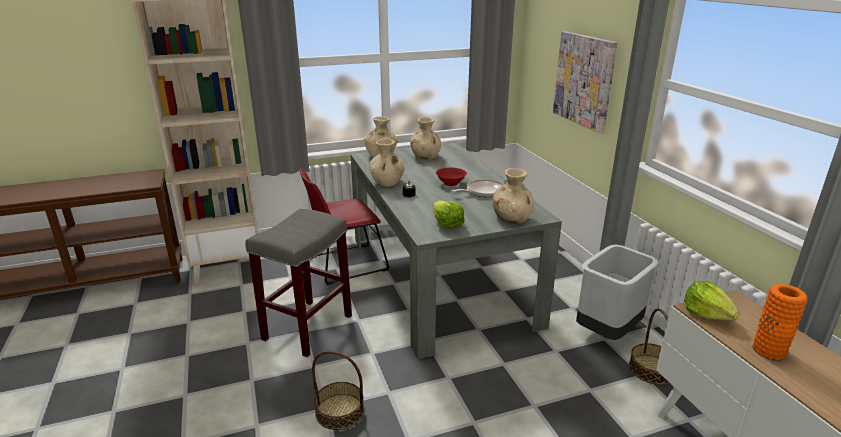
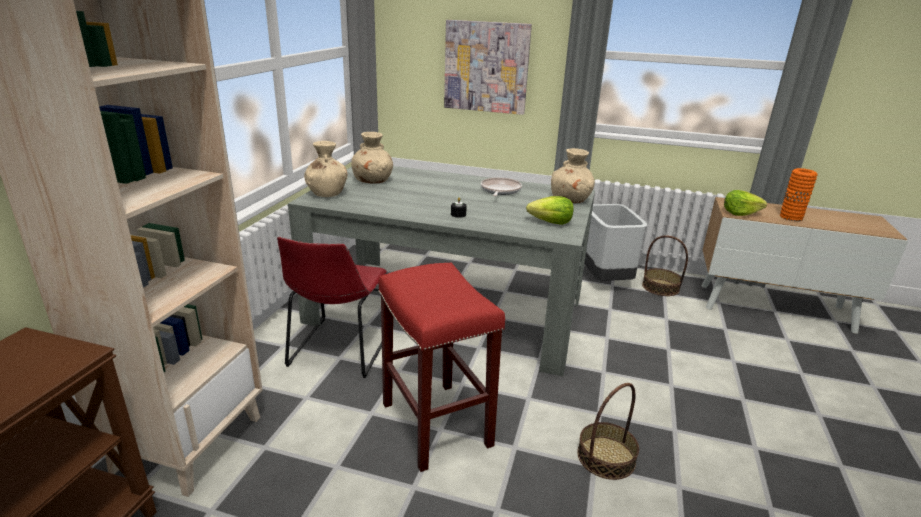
camera: 55 degrees left, 0 degrees up
grey stool [246,209,352,357] -> red stool [378,263,505,472]
beige vase [369,138,405,187] -> none
red bowl [436,168,467,186] -> none

